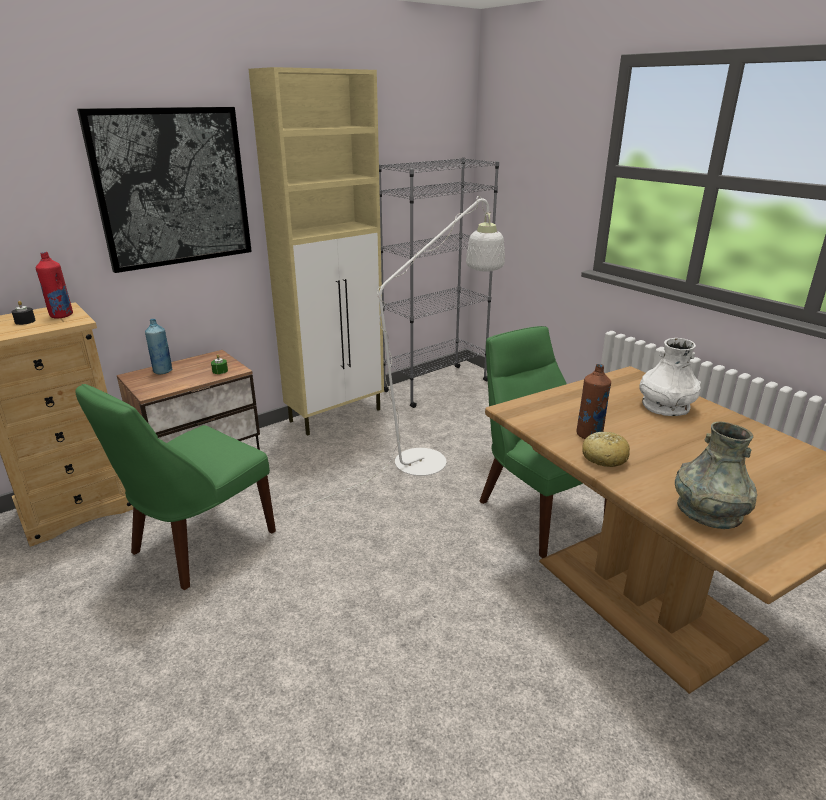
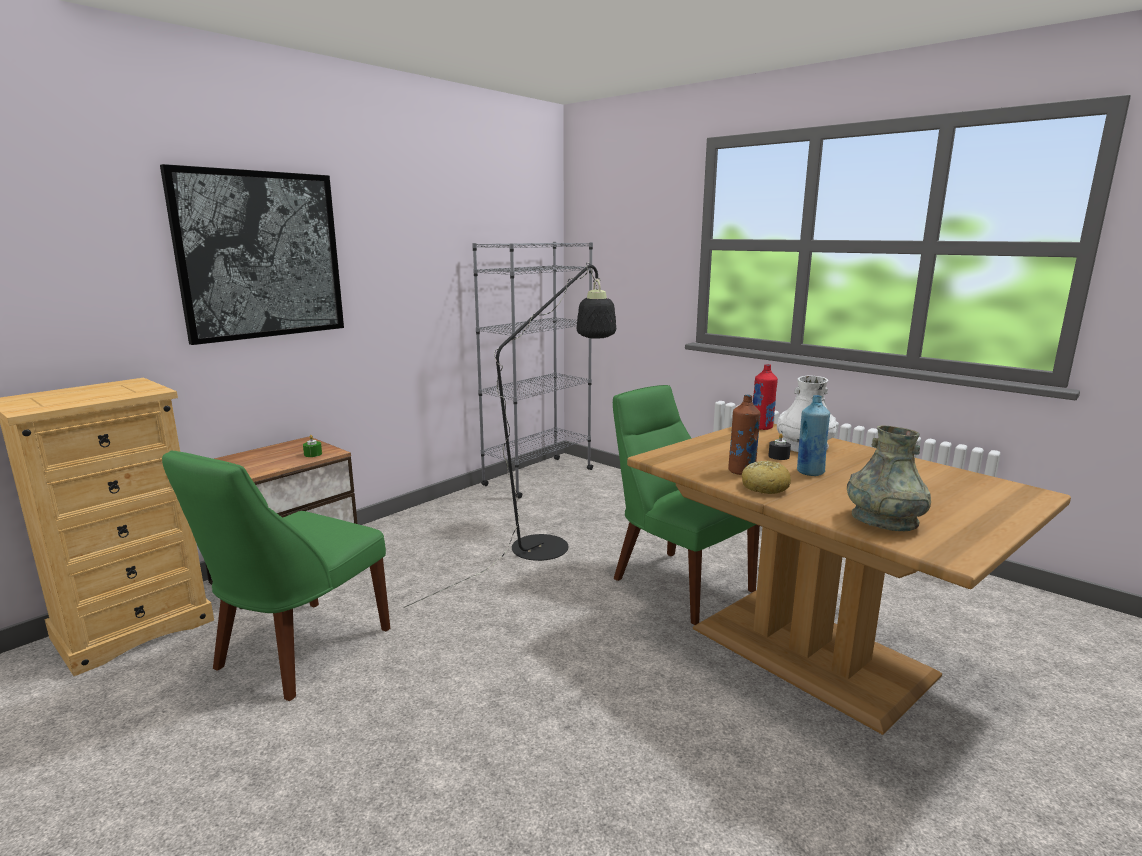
camera: 10 degrees left, 10 degrees down
black candle [12,301,36,325] -> black candle moved to [768,433,791,460]
red bottle [36,252,73,319] -> red bottle moved to [753,364,778,430]
blue bottle [145,319,172,374] -> blue bottle moved to [797,395,830,476]
beige cabinet [249,67,384,436] -> none
white floor lamp [291,196,505,512] -> black floor lamp [404,262,616,608]

